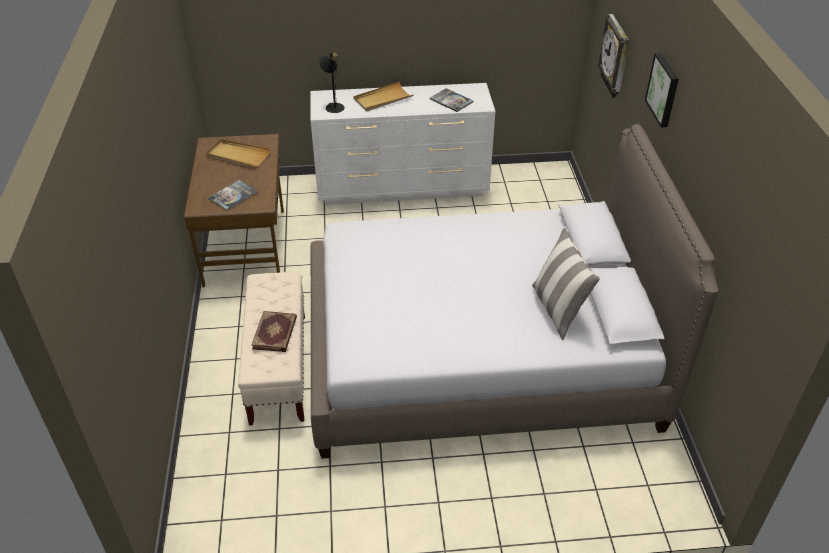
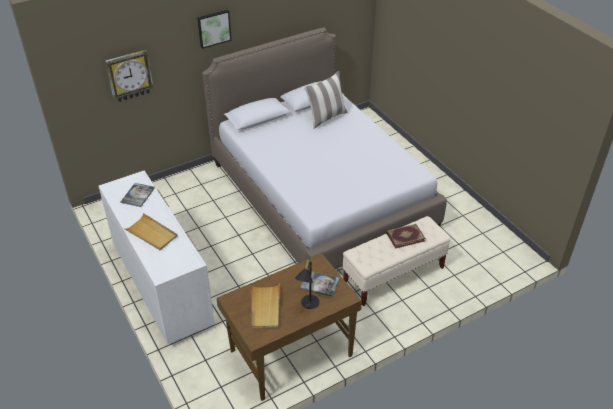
camera: 115 degrees left, 0 degrees up
black table lamp [319,52,345,113] -> black table lamp moved to [295,258,319,309]

